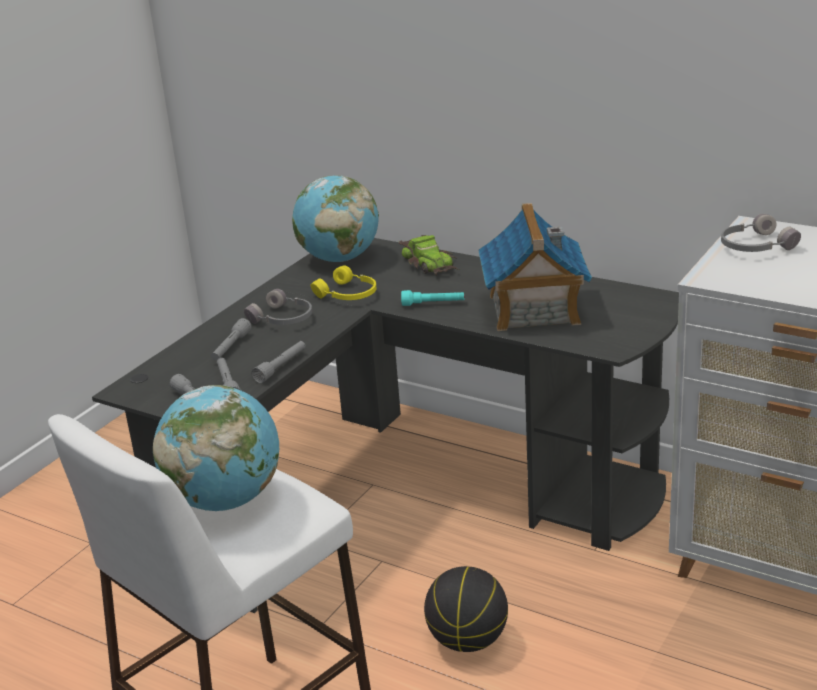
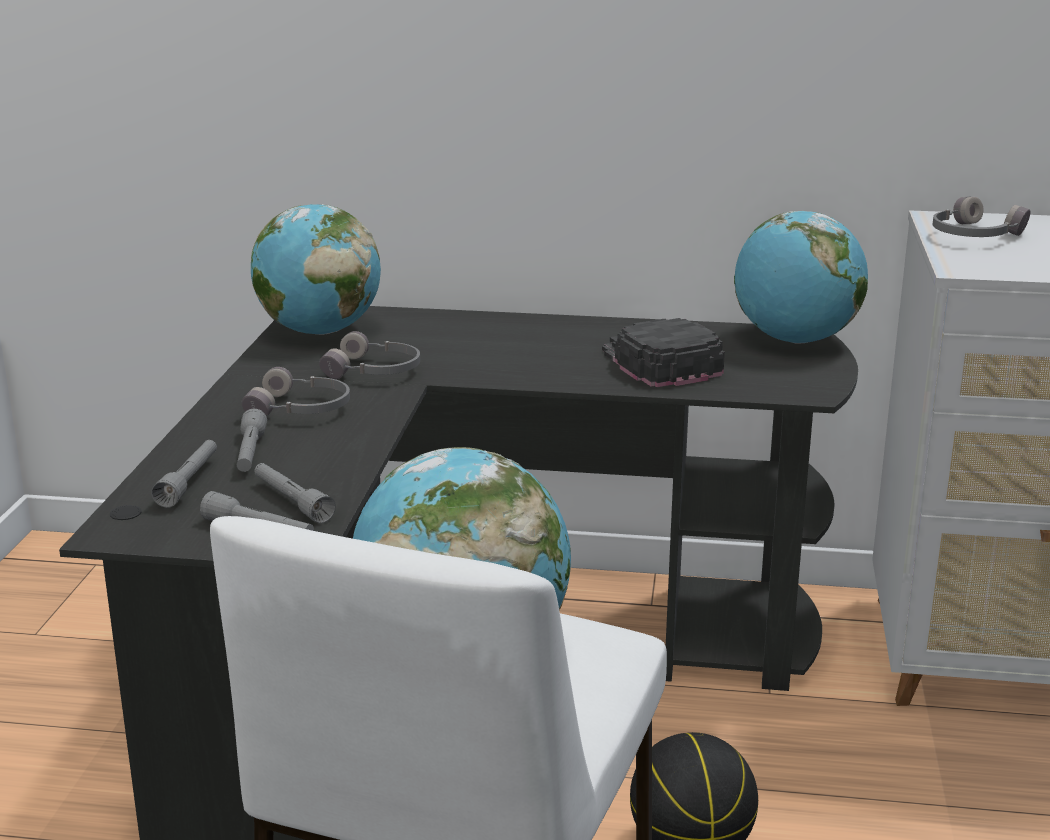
camera: 25 degrees left, 5 degrees down
grey flashlight [252,341,306,383] -> grey flashlight moved to [151,440,217,508]
yellow headphones [311,266,376,300] -> grey headphones [319,331,420,379]
toy car [398,235,459,276] -> none
turquoise flashlight [401,290,464,306] -> none
toy house [478,203,592,331] -> black cap [602,318,725,387]
none -> globe [734,211,868,344]

